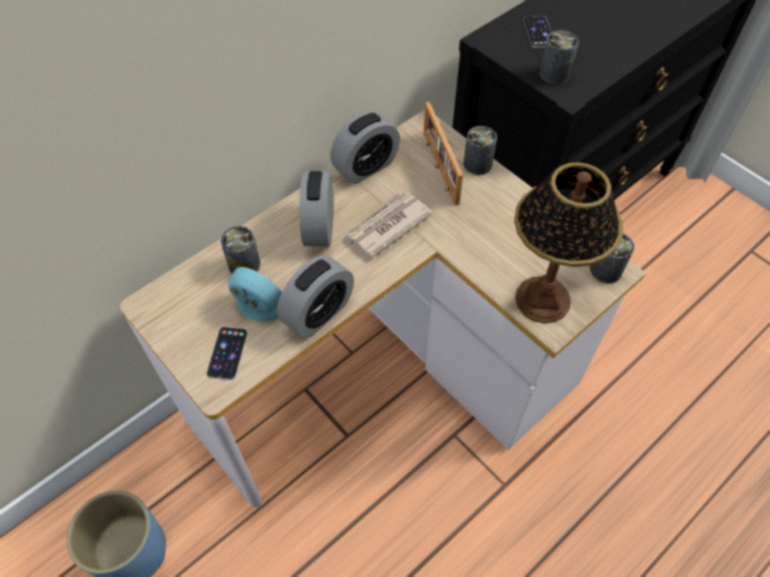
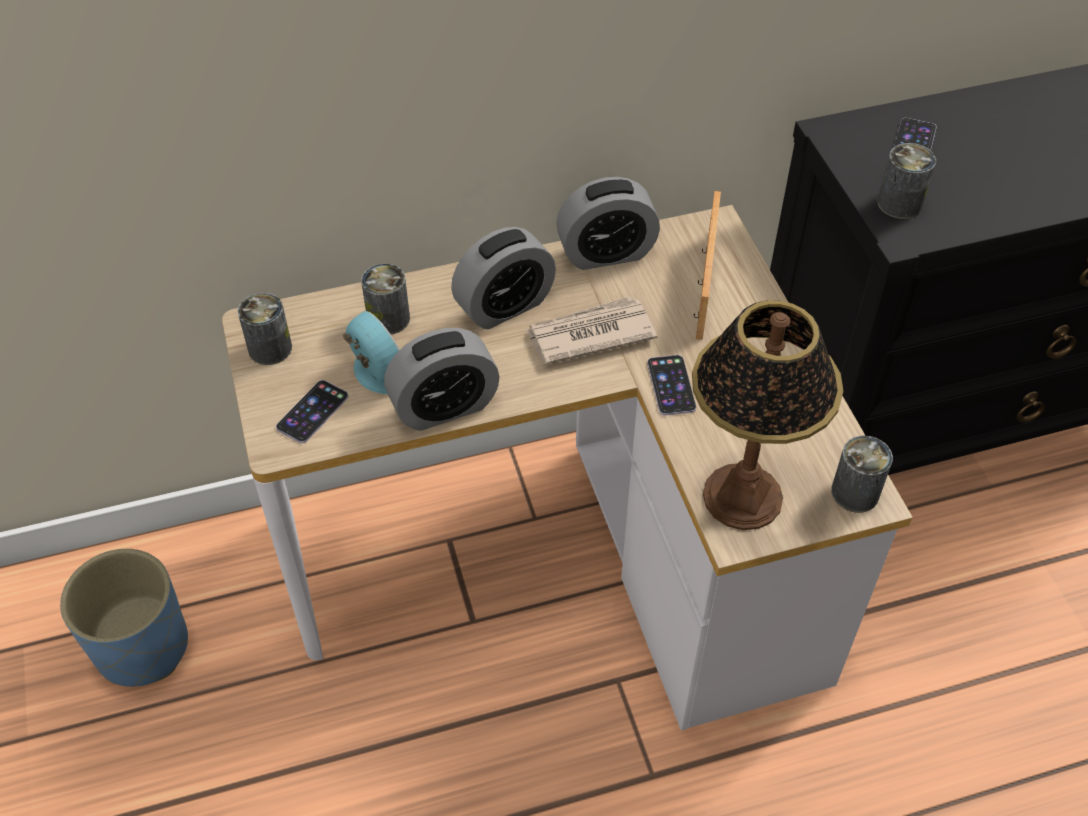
camera: 25 degrees right, 5 degrees down
alarm clock [300,171,334,246] -> alarm clock turned 150 degrees counterclockwise [451,227,556,329]
can [464,126,497,175] -> can moved to [238,293,292,365]
none -> phone [647,355,696,416]

